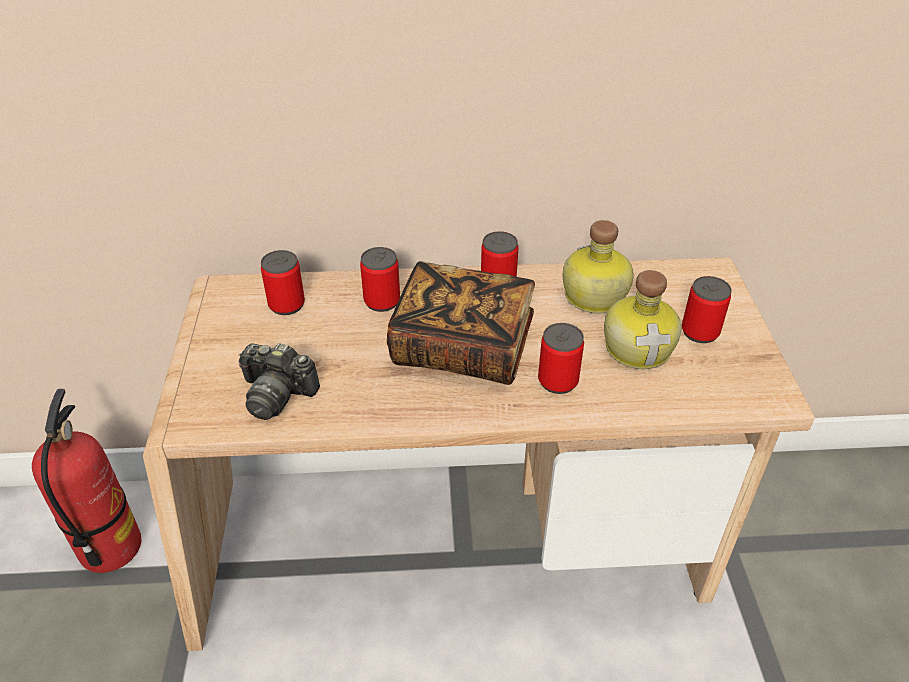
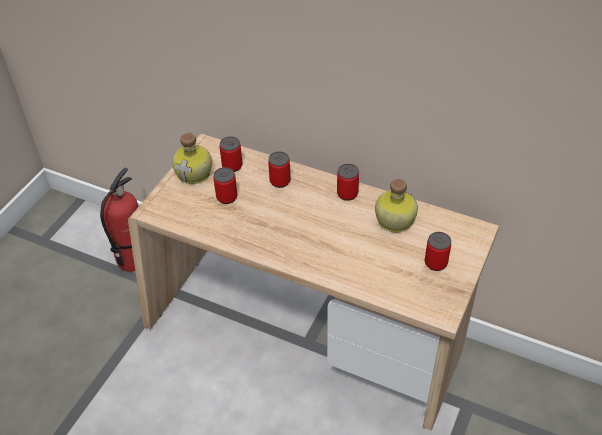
camera: 30 degrees right, 5 degrees up
camera [239,343,320,420] -> none
book [387,261,535,385] -> none
can [538,323,584,394] -> can moved to [213,167,237,204]
bottle [604,270,681,369] -> bottle moved to [172,133,212,184]

